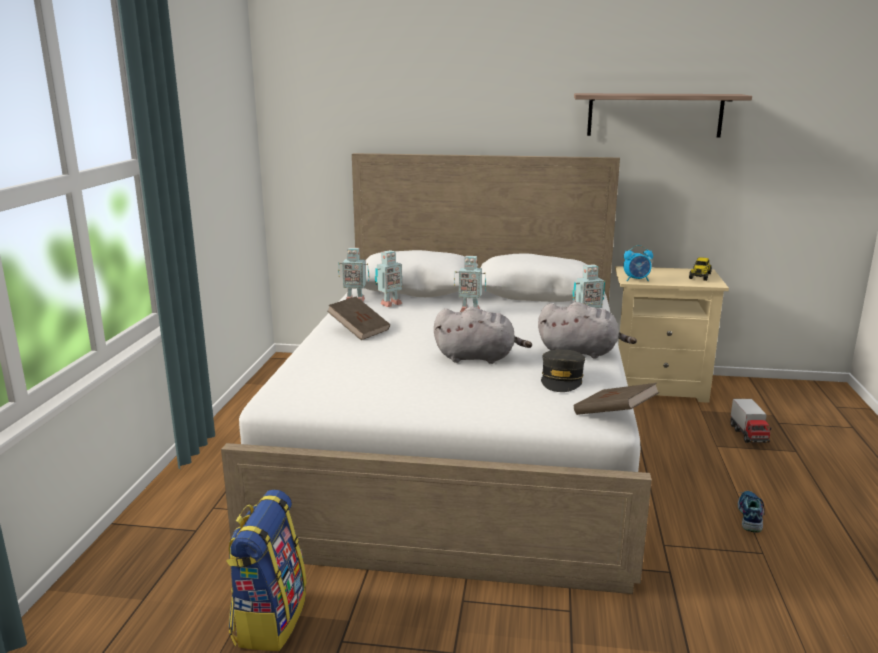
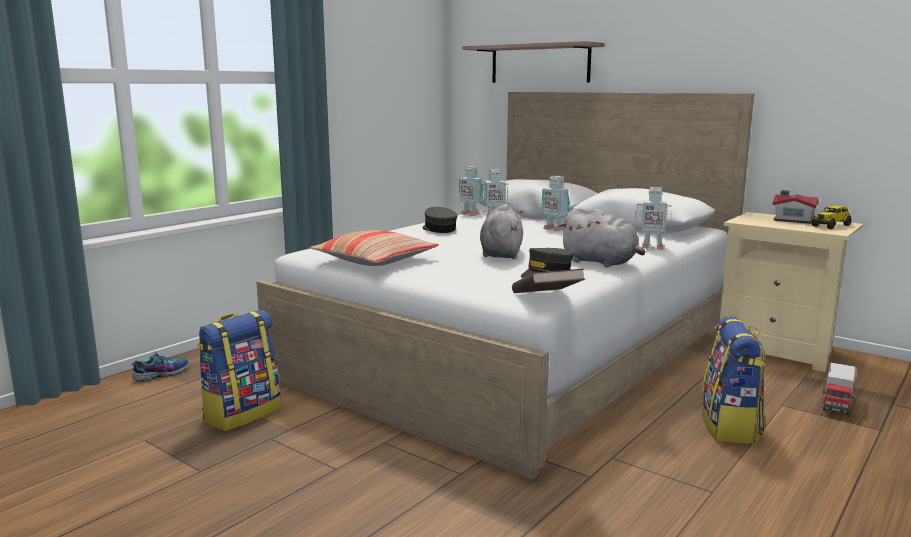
camera: 30 degrees right, 5 degrees down
brown book [327,297,390,340] -> grey cap [422,206,457,233]
grey plush toy [434,307,532,364] -> grey plush toy turned 120 degrees counterclockwise [480,204,523,259]
shelf [574,93,752,137] -> shelf moved to [462,41,605,83]
alarm clock [624,245,653,281] -> none
shoe [738,491,765,533] -> shoe moved to [131,349,189,382]
none -> pillow [310,230,439,266]
none -> backpack [701,316,765,444]
none -> toy house [772,190,819,224]

